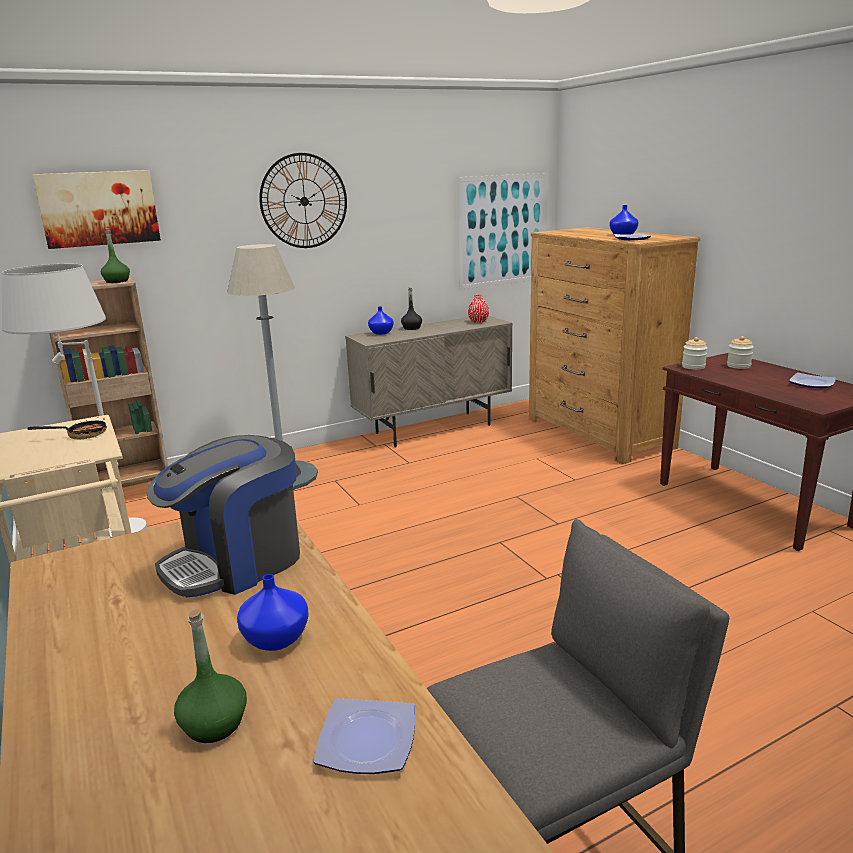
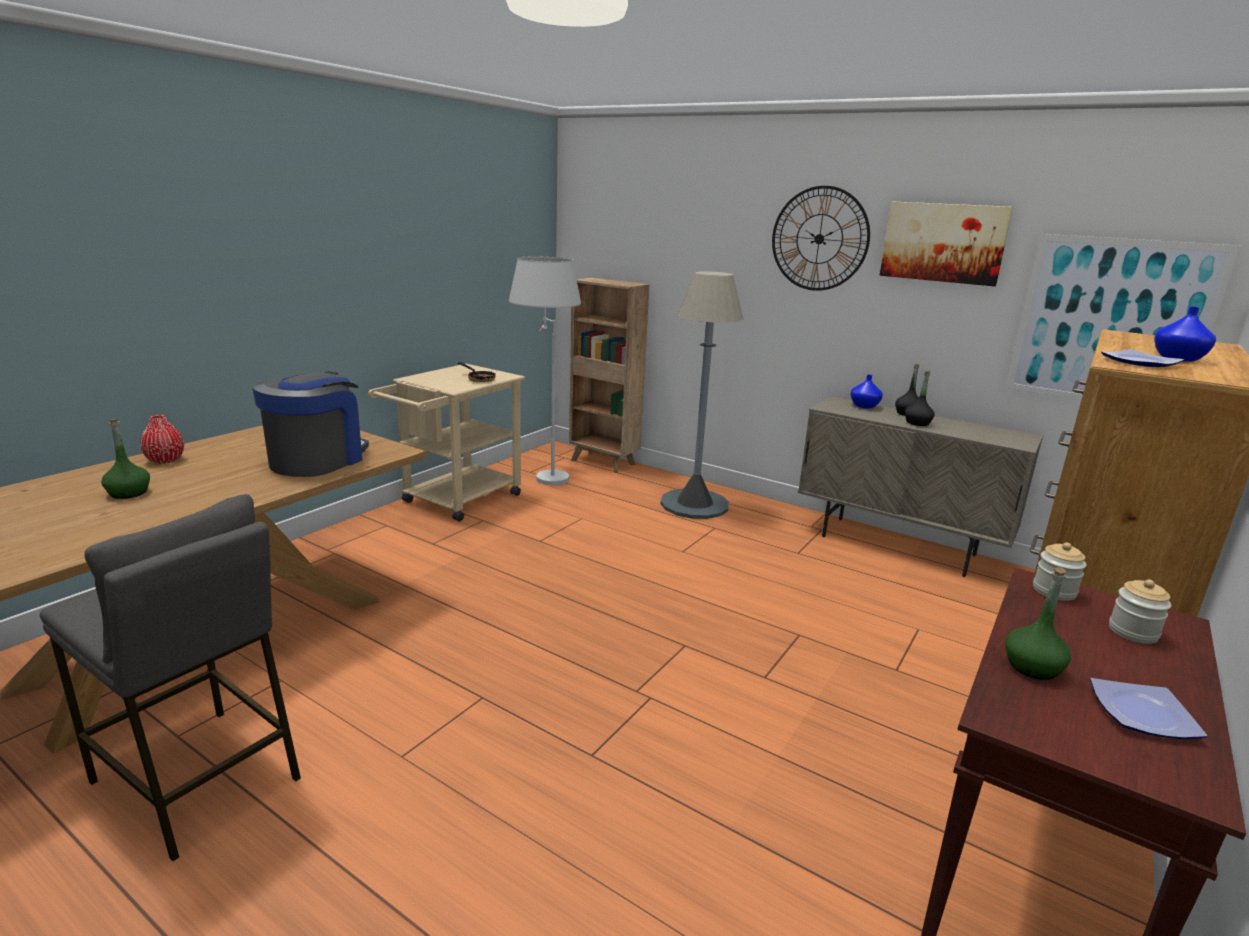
camera: 60 degrees right, 0 degrees up
picture [32,170,161,249] -> picture moved to [879,202,1013,286]
green bottle [101,228,130,283] -> green bottle moved to [1005,567,1071,680]
coffee machine [147,435,300,597] -> coffee machine turned 90 degrees clockwise [252,371,369,477]
blue vase [237,574,309,651] -> none
plate [314,699,415,774] -> none
red vase [468,295,489,323] -> red vase moved to [140,415,184,464]
none -> black bottle [905,371,935,426]

